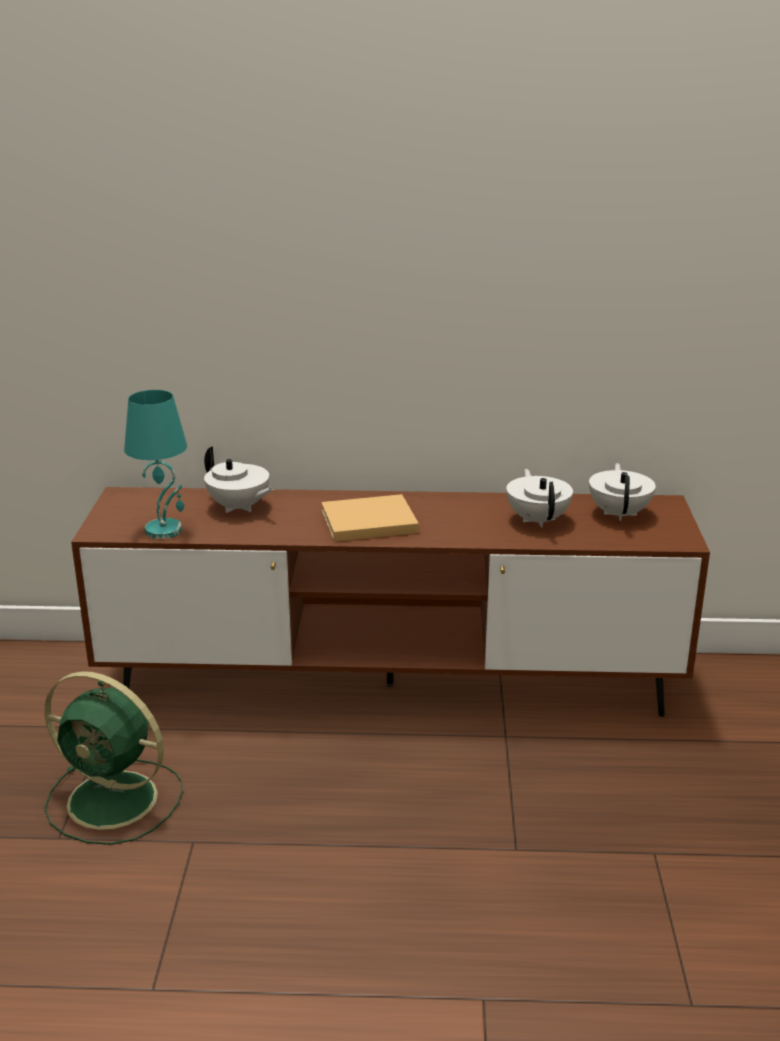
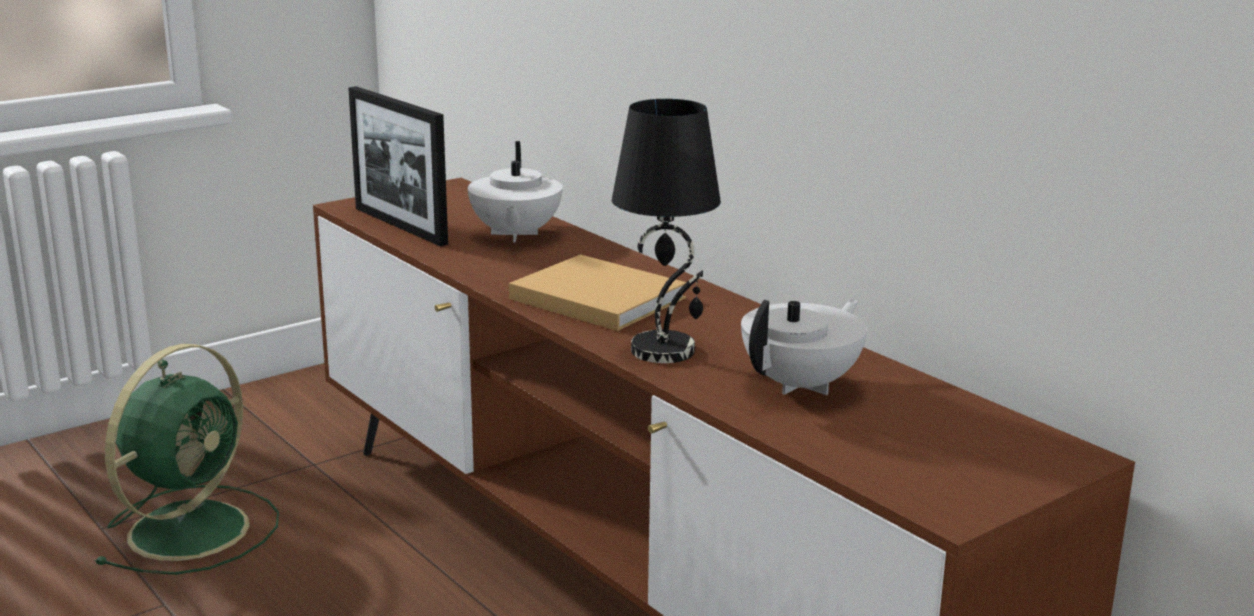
camera: 50 degrees right, 5 degrees down
green fan [44,671,183,845] -> green fan turned 135 degrees counterclockwise [94,344,279,575]
turquoise table lamp [124,390,187,539] -> picture frame [348,86,448,246]
white teapot [589,463,656,521] -> none
none -> black table lamp [612,99,721,363]

